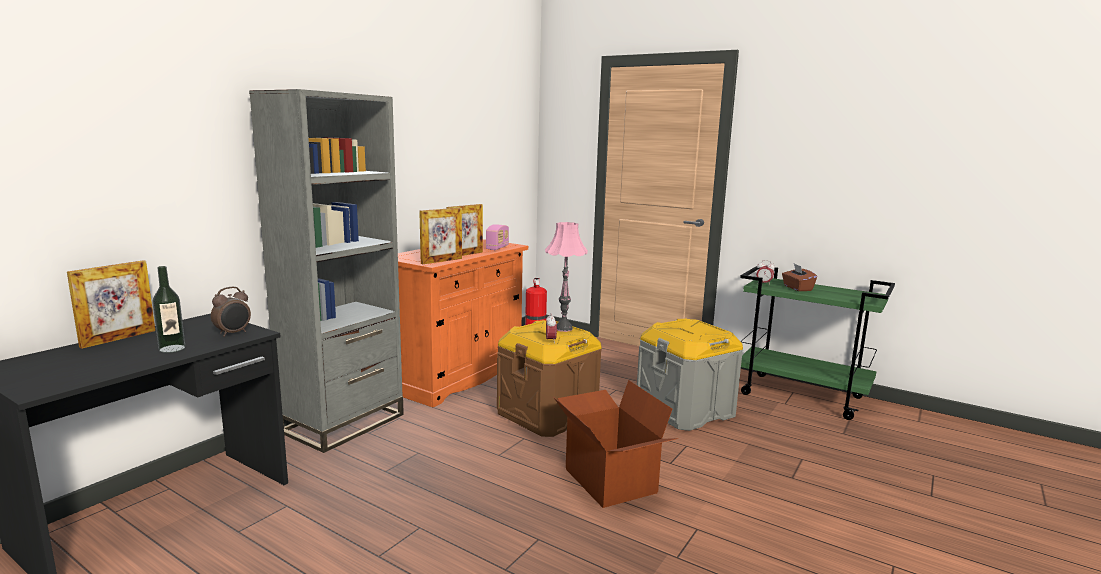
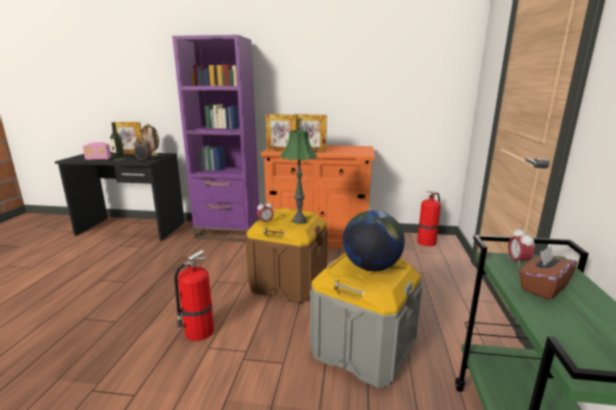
camera: 65 degrees right, 5 degrees up
grey bookcase [249,89,404,453] -> purple bookcase [172,35,259,241]
radio [486,224,509,250] -> radio moved to [83,142,111,160]
pink table lamp [545,222,588,332] -> green table lamp [280,130,317,224]
cardboard box [553,380,678,508] -> fire extinguisher [174,250,214,341]
none -> picture frame [139,123,160,156]
none -> globe [343,210,405,271]

